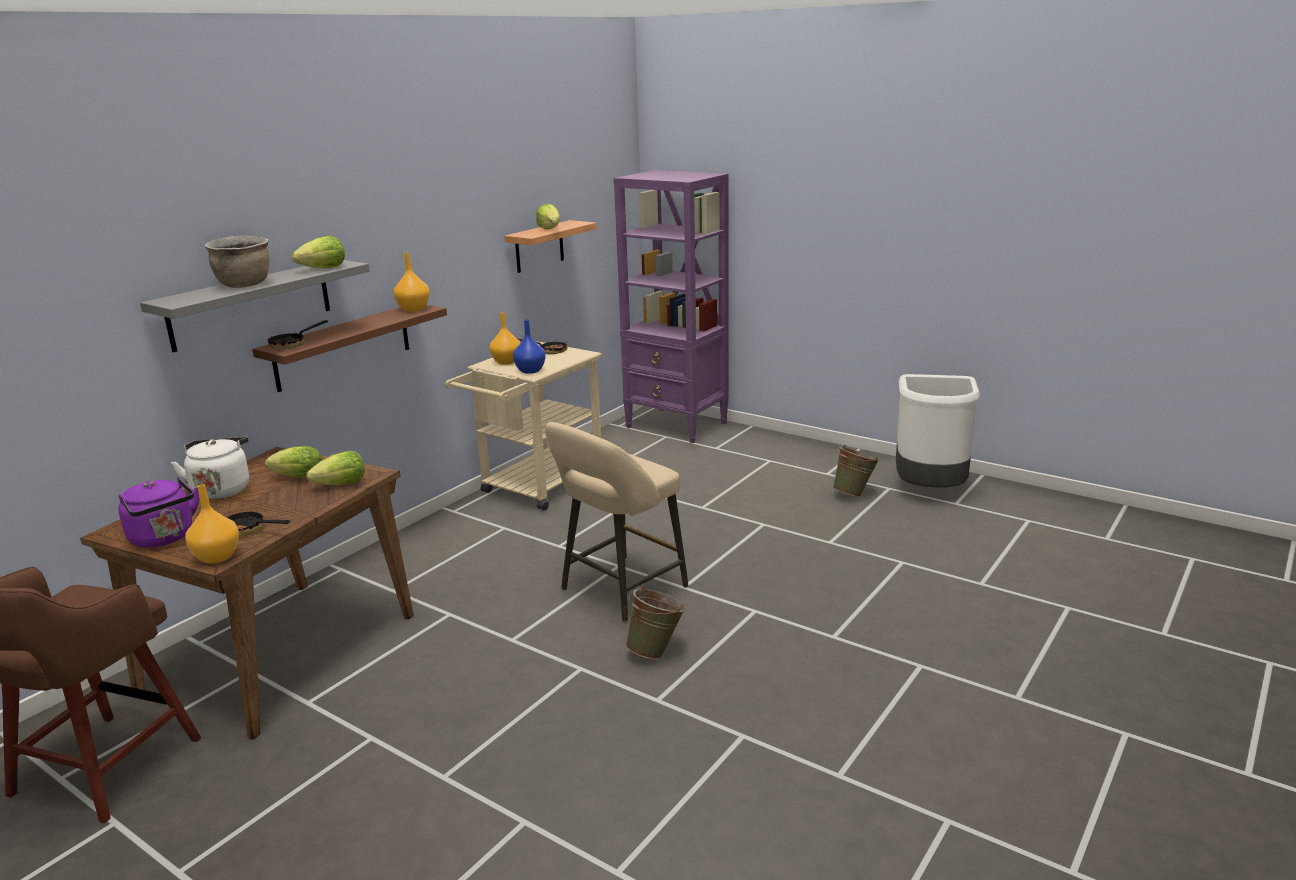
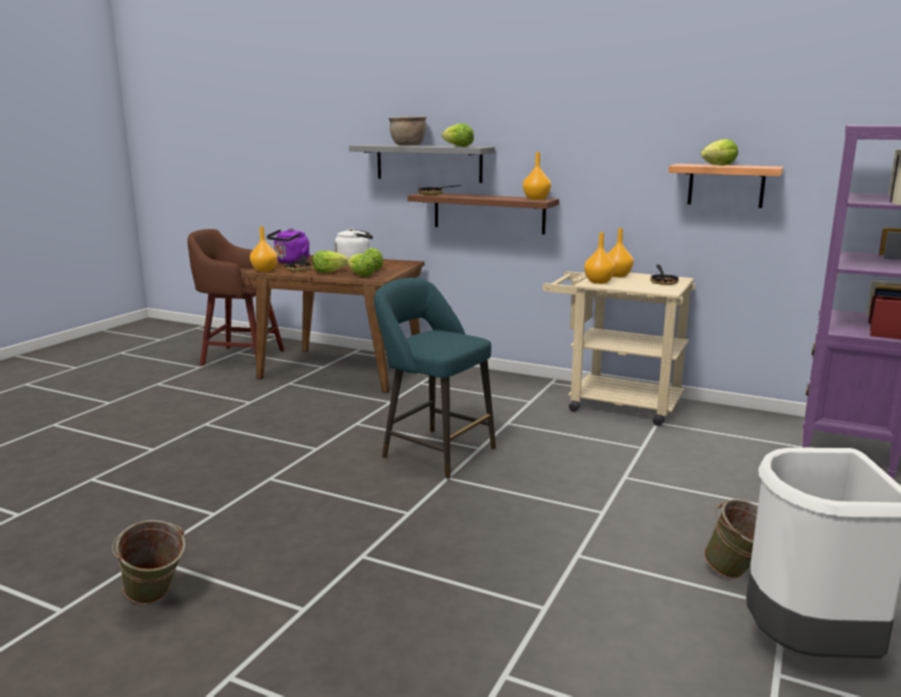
camera: 80 degrees right, 5 degrees down
blue vase [513,319,546,374] -> orange vase [584,232,615,284]
beige stool [545,422,688,622] -> turquoise stool [374,278,496,479]
green bucket [626,585,686,659] -> green bucket moved to [112,520,185,604]
none -> lettuce [312,251,348,273]

